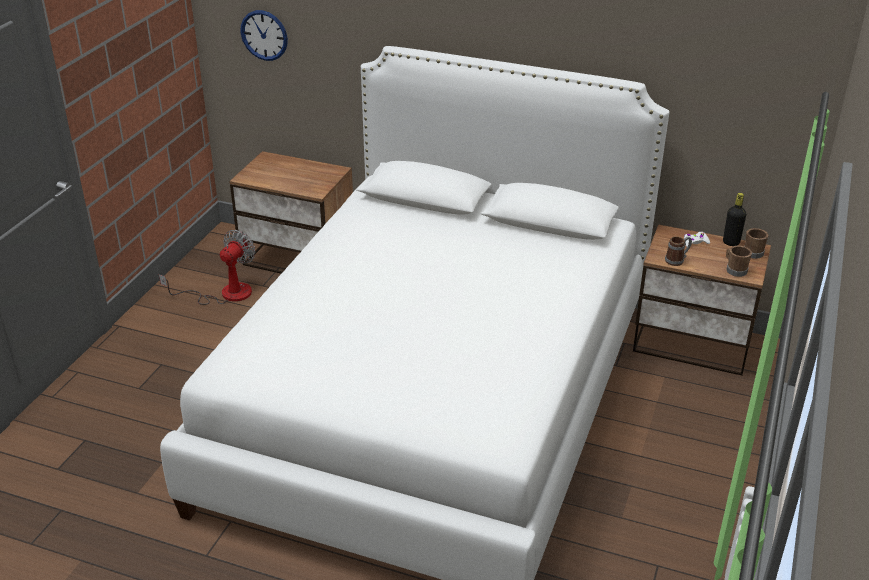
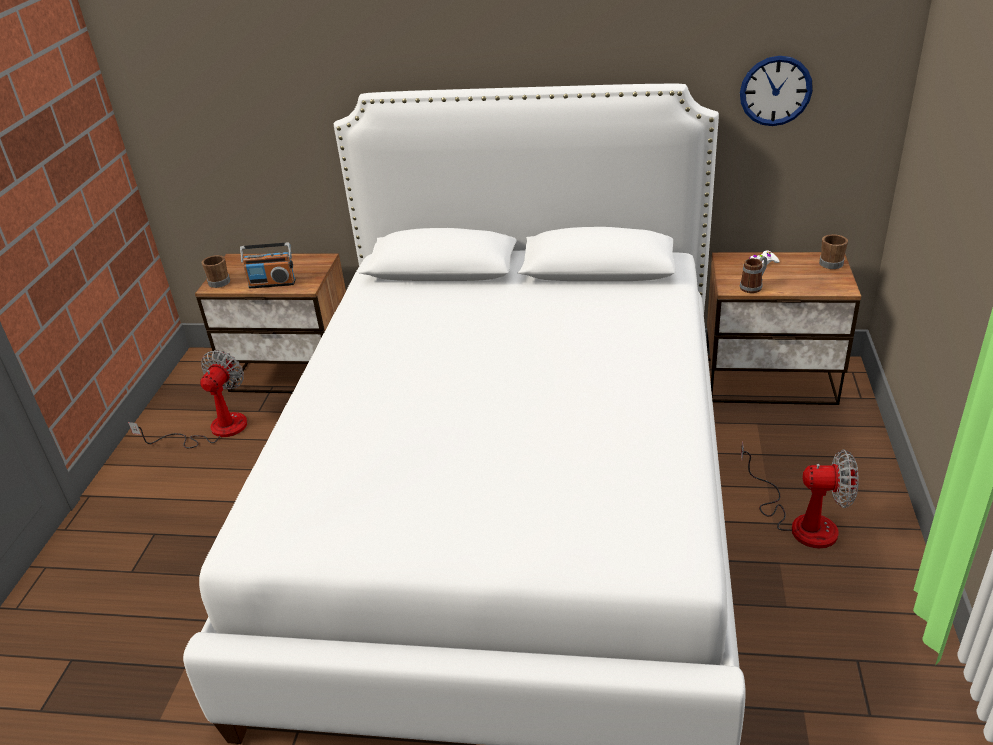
camera: 10 degrees left, 0 degrees up
wall clock [240,10,288,61] -> wall clock moved to [740,56,813,126]
black bottle [723,193,746,246] -> none
brown mug [726,246,752,277] -> brown mug moved to [201,255,230,288]
none -> radio [240,243,296,288]
none -> fan [741,441,859,548]

